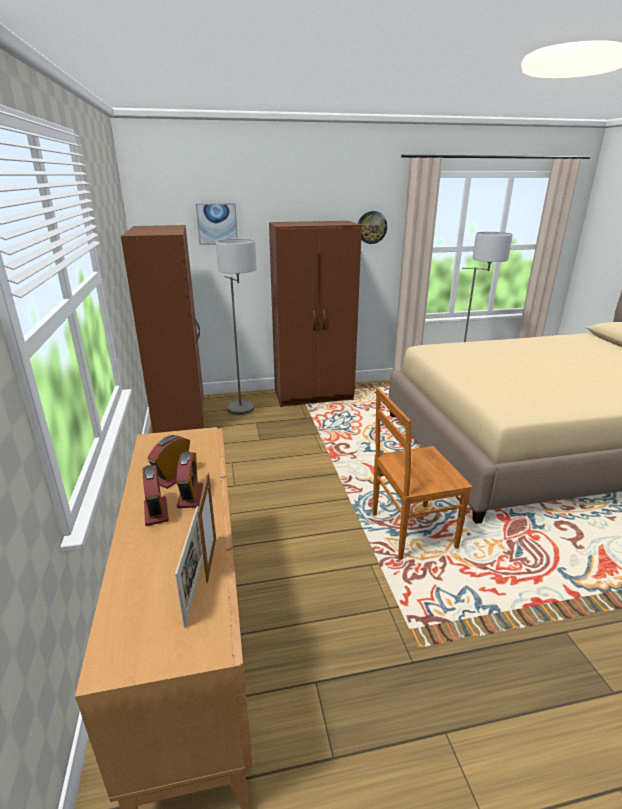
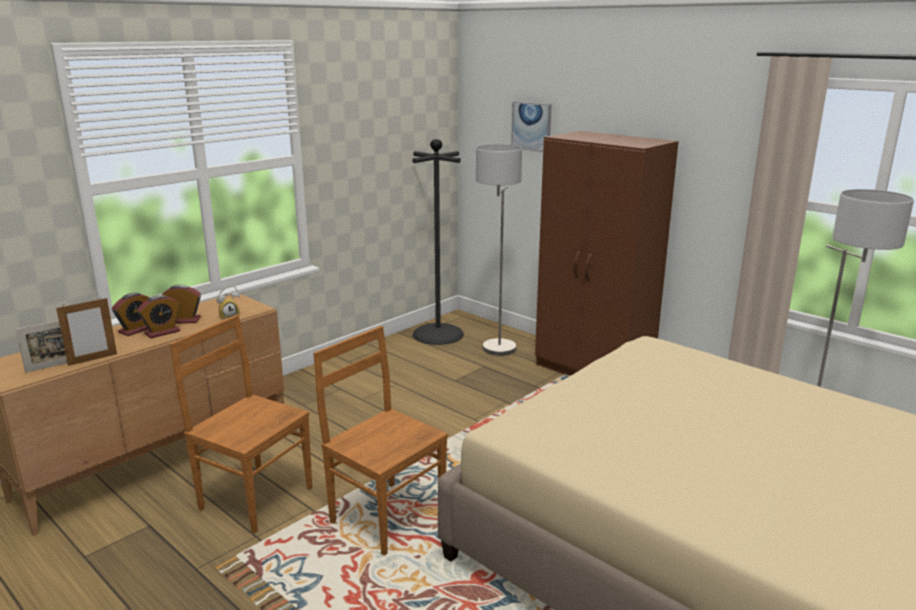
camera: 55 degrees right, 5 degrees down
brown wardrobe [121,225,204,433] -> black clothes rack [412,139,464,345]
wall clock [358,211,387,244] -> none
none -> brown chair [170,315,312,533]
none -> alarm clock [217,285,240,320]

